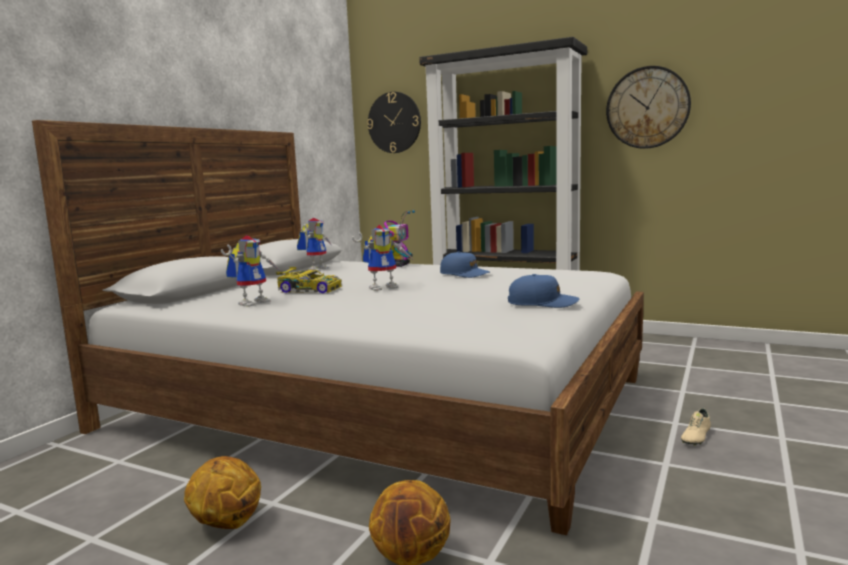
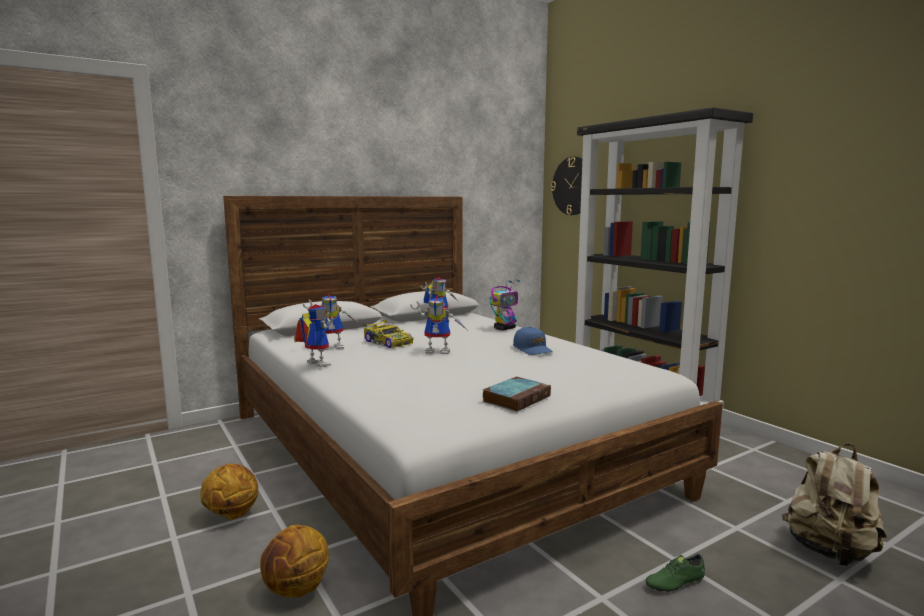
camera: 30 degrees right, 0 degrees up
blue cap [508,274,579,308] -> book [482,377,551,412]
wall clock [606,66,691,149] -> none
beige shoe [681,408,711,446] -> green shoe [646,554,705,593]
none -> toy robot [294,304,333,368]
none -> beige backpack [782,444,887,566]

